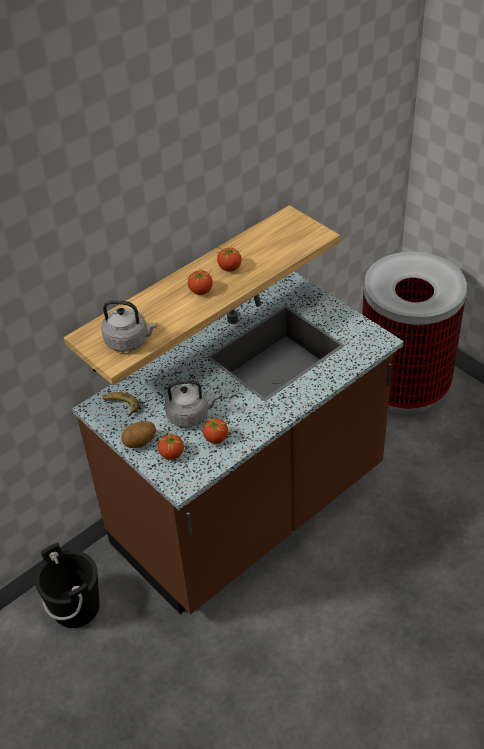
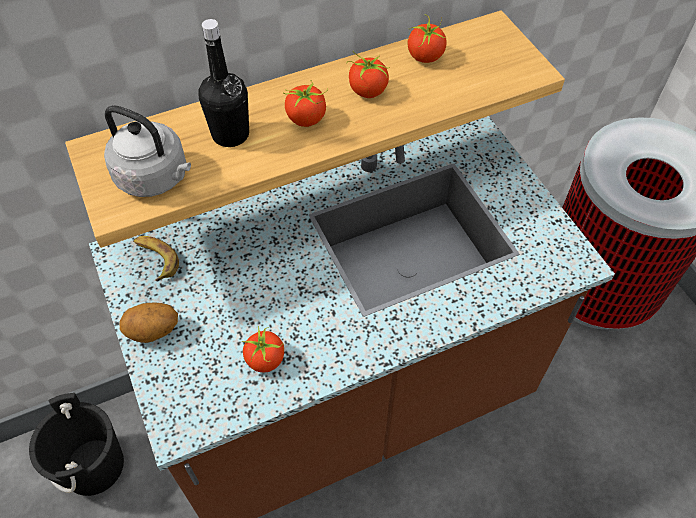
camera: 15 degrees right, 10 degrees up
tomato [158,429,184,460] -> tomato moved to [408,15,447,63]
grey kettle [165,380,219,427] -> none
none -> black bottle [198,19,249,147]

